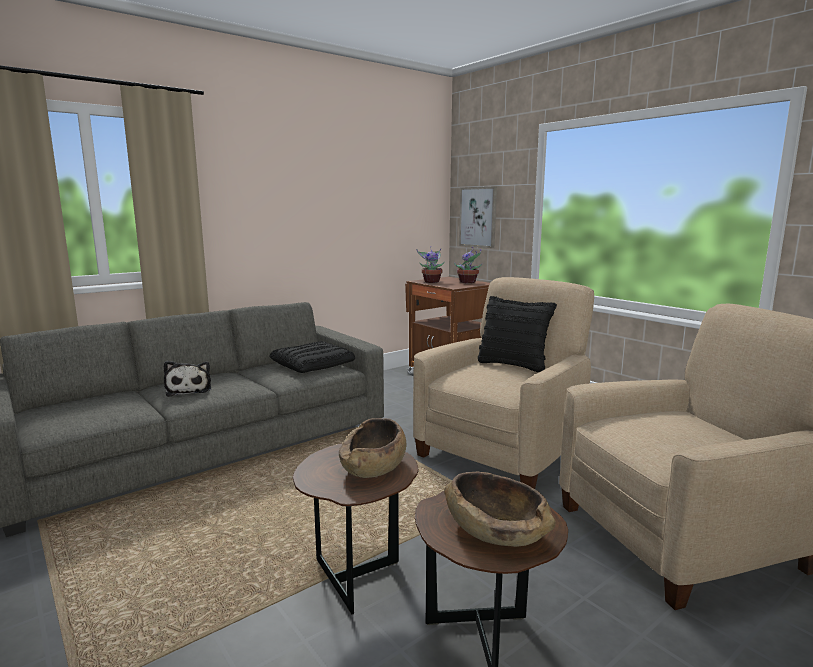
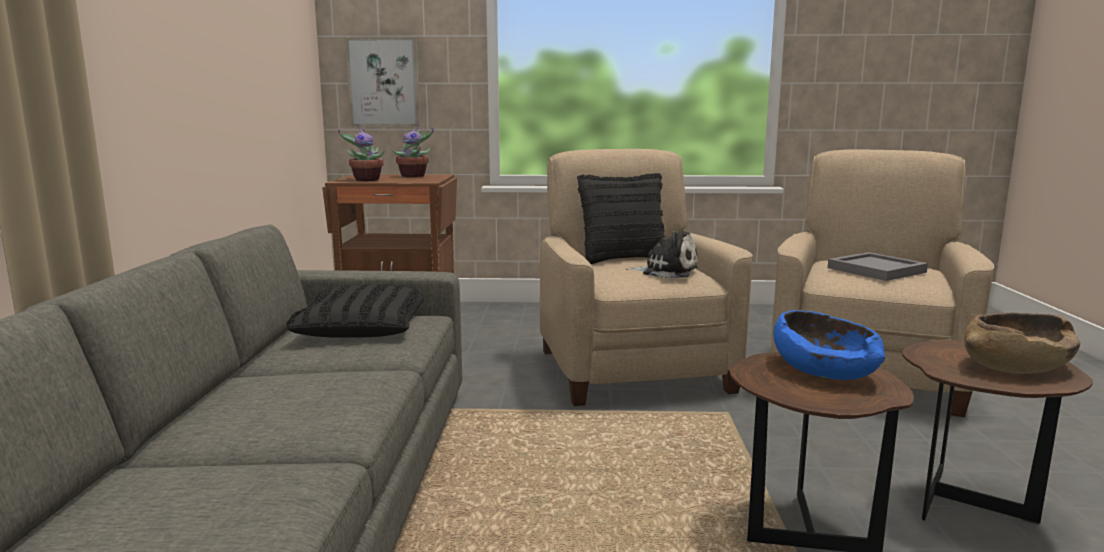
camera: 50 degrees left, 0 degrees up
plush toy [164,361,211,397] -> plush toy moved to [626,230,698,278]
brown bowl [339,418,406,478] -> blue bowl [773,310,885,380]
none -> grey tray [828,252,928,281]

